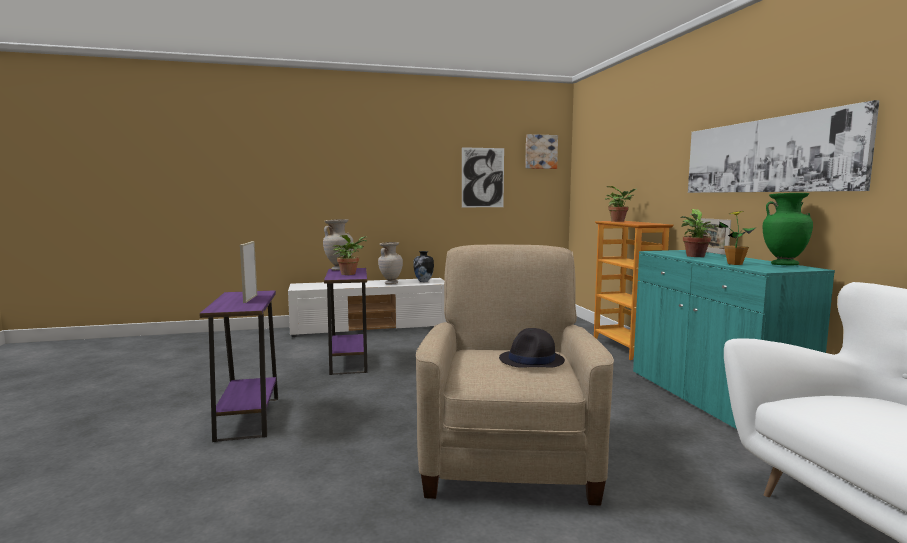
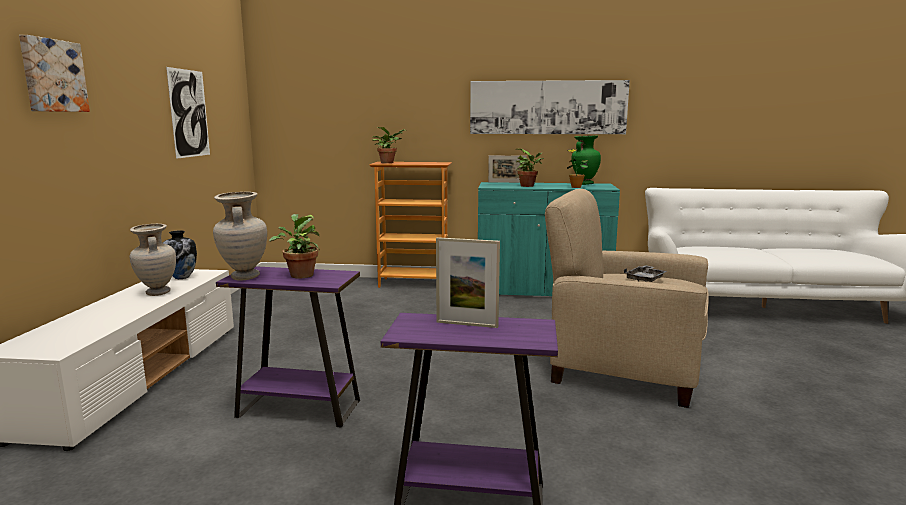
camera: 70 degrees left, 5 degrees up
black hat [499,328,565,368] -> grey tray [624,265,667,282]
picture [525,134,558,169] -> picture moved to [19,35,90,112]

